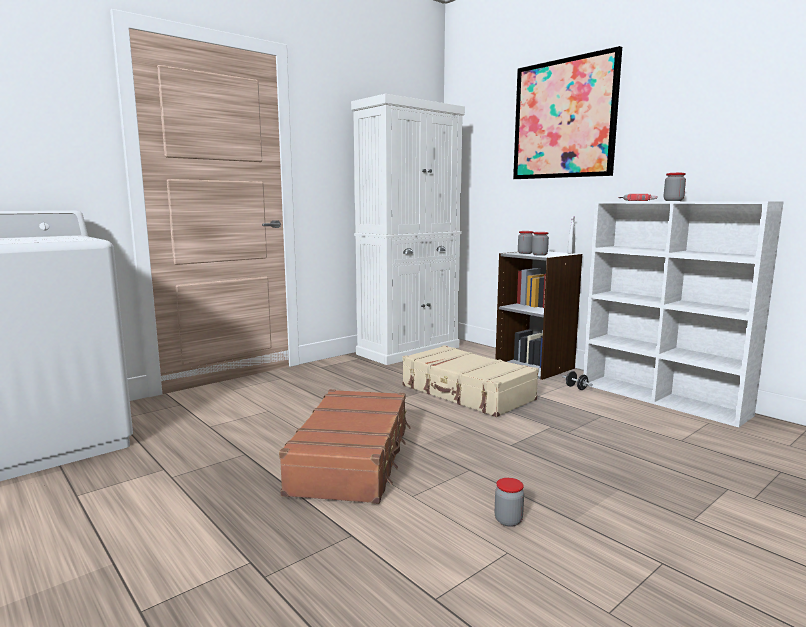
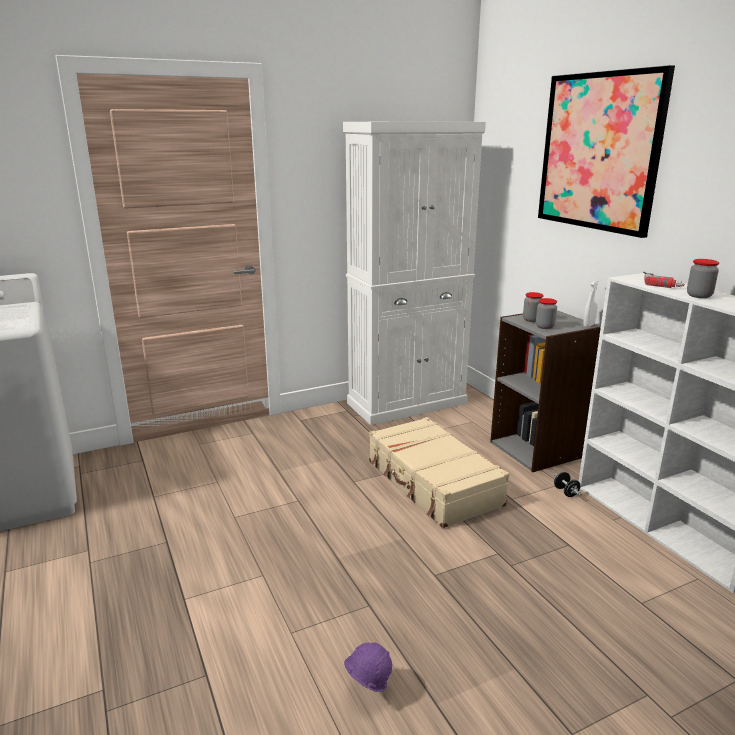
camera: 15 degrees right, 10 degrees up
brown suitcase [279,389,411,504] -> none
jar [495,478,524,527] -> purple hard hat [344,642,392,692]

